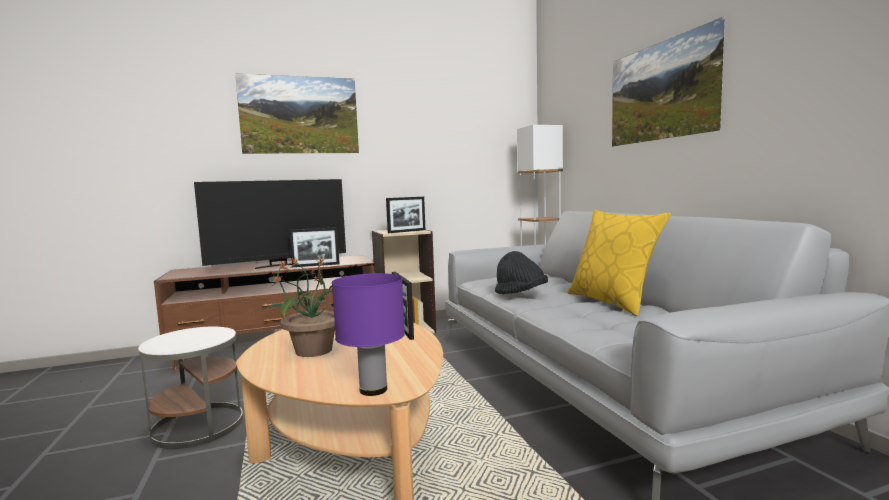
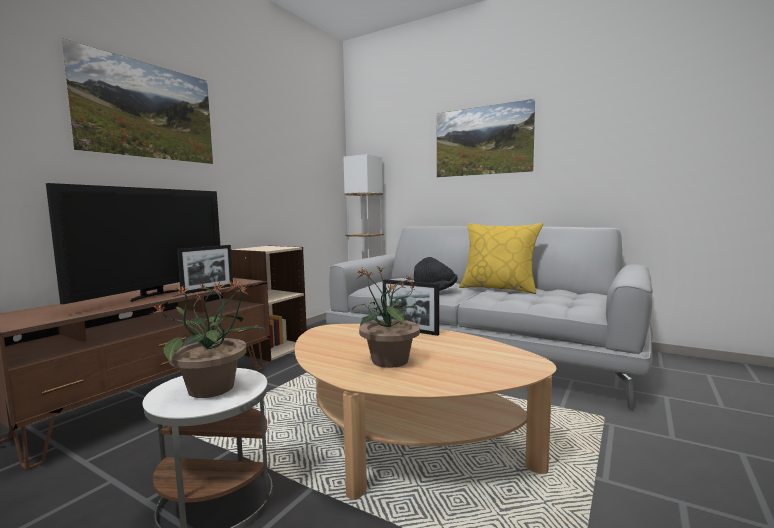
camera: 40 degrees left, 0 degrees up
purple table lamp [332,273,405,396] -> none
picture frame [386,197,425,233] -> none
none -> potted plant [149,279,266,398]

